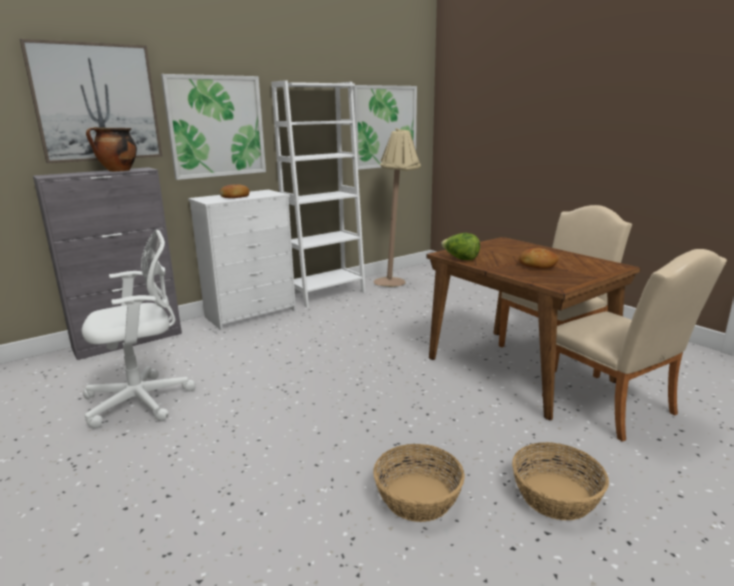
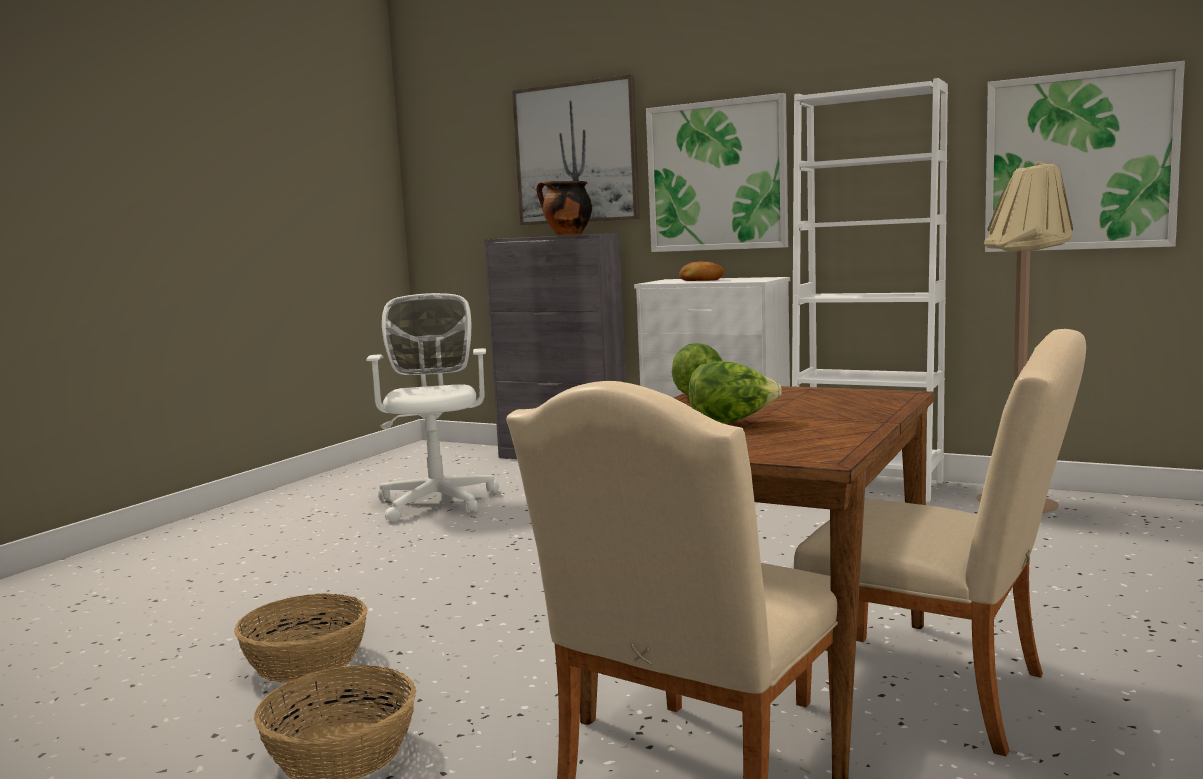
camera: 65 degrees right, 10 degrees down
white office chair [82,230,196,428] -> white office chair turned 135 degrees counterclockwise [366,293,499,522]
bread [518,248,559,269] -> lettuce [689,361,782,424]

